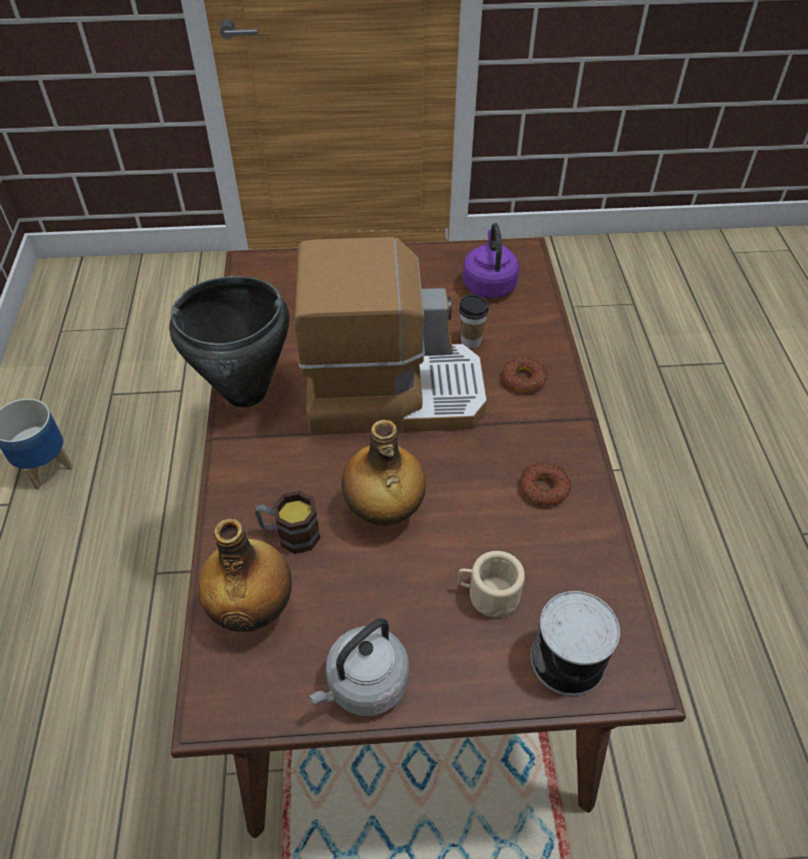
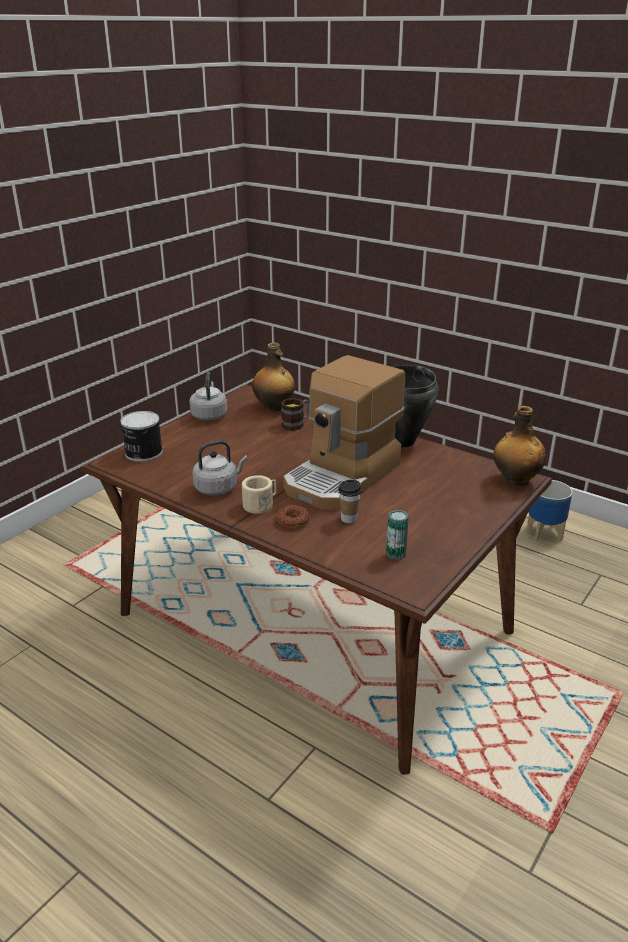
camera: 130 degrees right, 20 degrees down
bottle [342,420,426,526] -> bottle moved to [493,406,546,486]
beige mug [458,551,525,618] -> beige mug moved to [242,475,277,514]
purple kettle [463,223,519,298] -> can [386,510,409,560]
donut [520,462,571,505] -> grey kettle [192,440,248,496]

